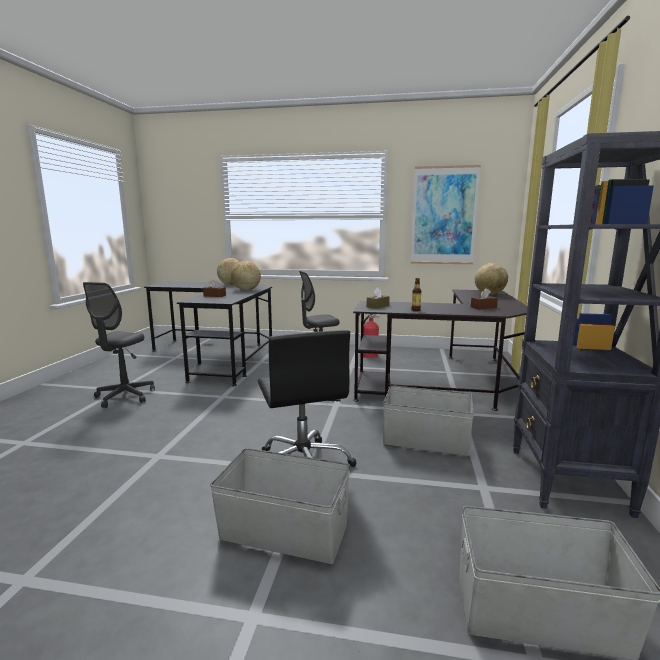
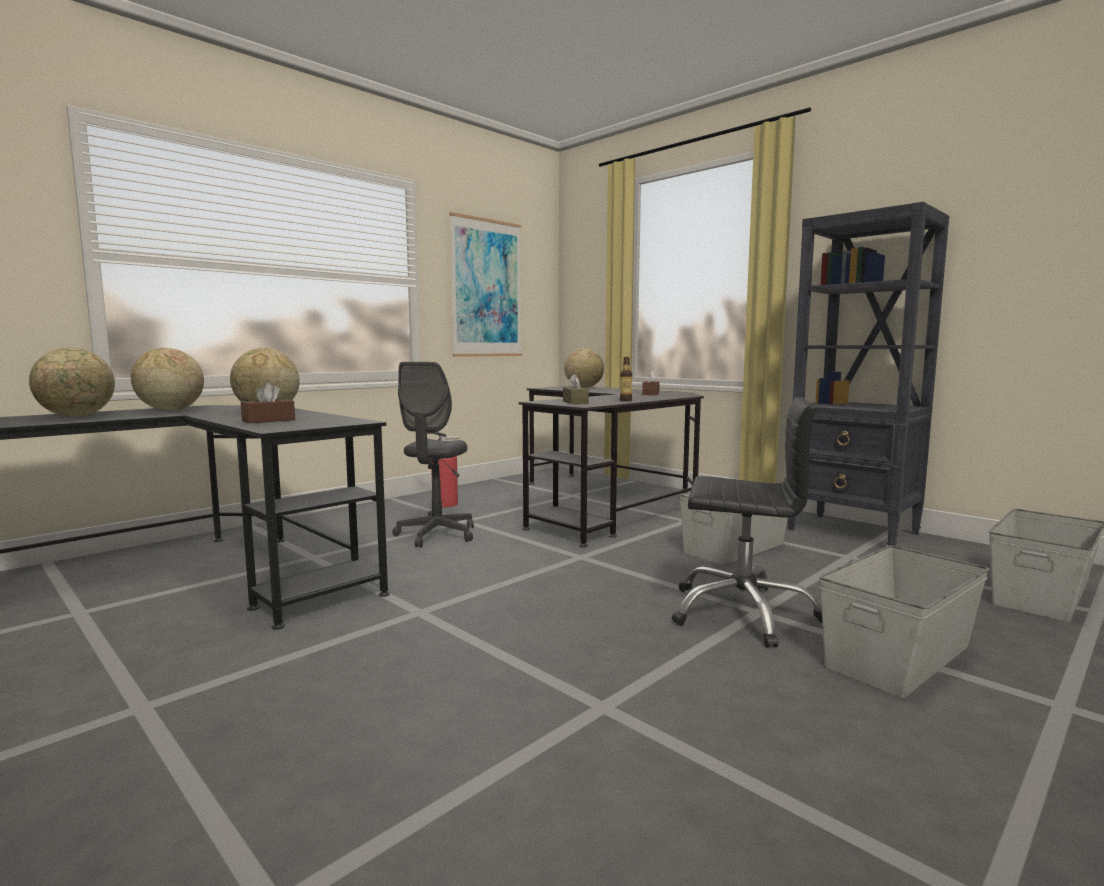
camera: 55 degrees left, 5 degrees down
grey office chair [83,282,155,408] -> none
none -> globe [29,348,115,417]

